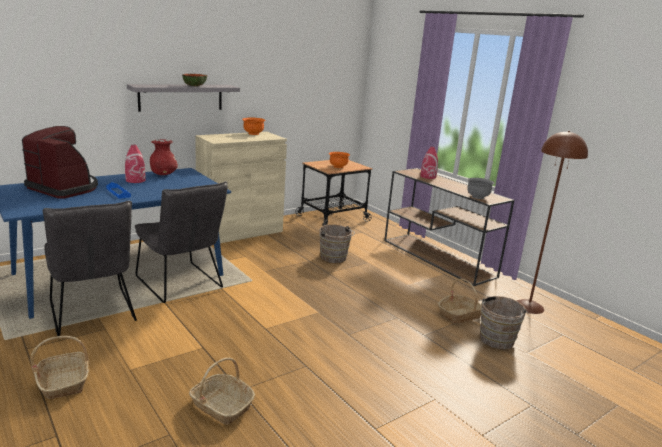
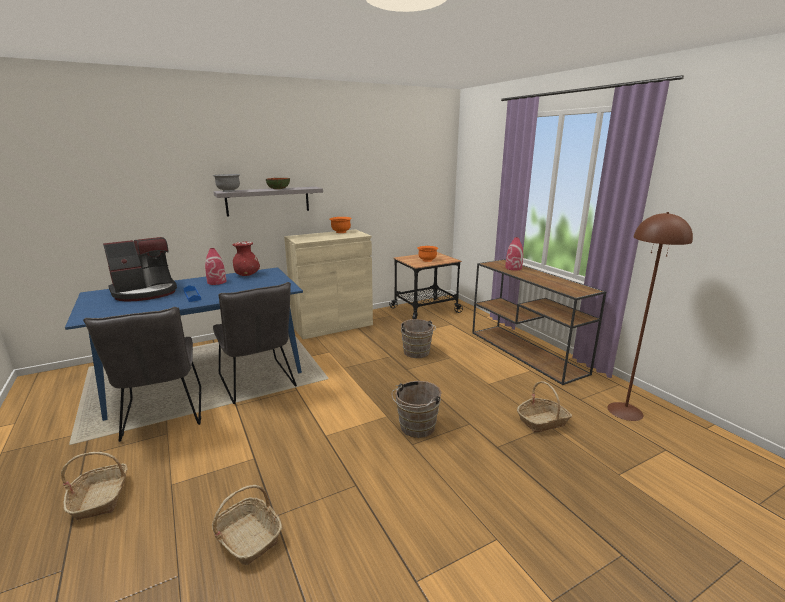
camera: 10 degrees right, 0 degrees up
coffee machine [22,126,98,199] -> coffee machine turned 105 degrees clockwise [103,237,177,302]
grey bowl [467,178,495,199] -> grey bowl moved to [213,174,240,192]
brown bucket [479,296,528,349] -> brown bucket moved to [392,381,442,438]

